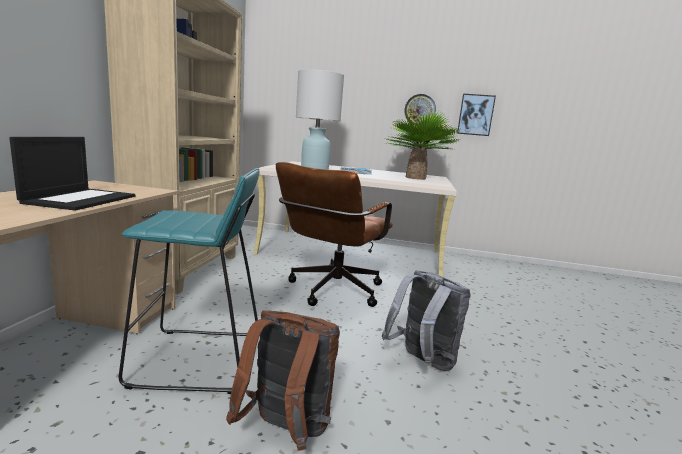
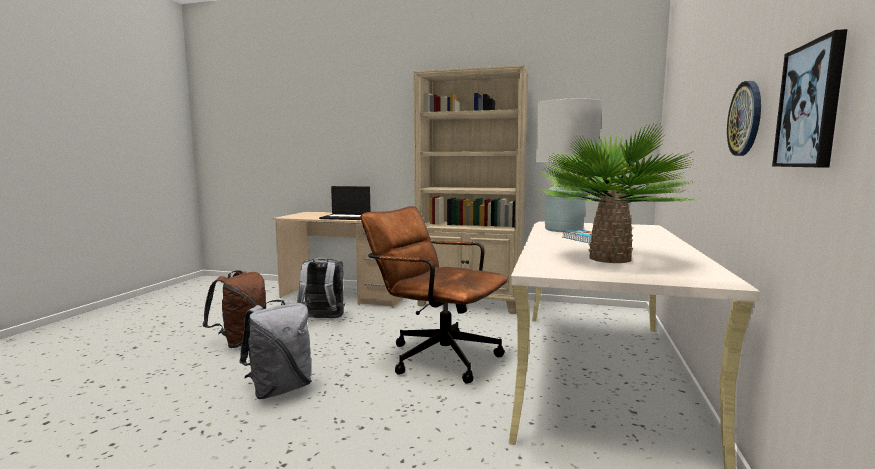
camera: 95 degrees right, 5 degrees down
turquoise stool [118,168,260,394] -> grey backpack [297,257,345,318]

